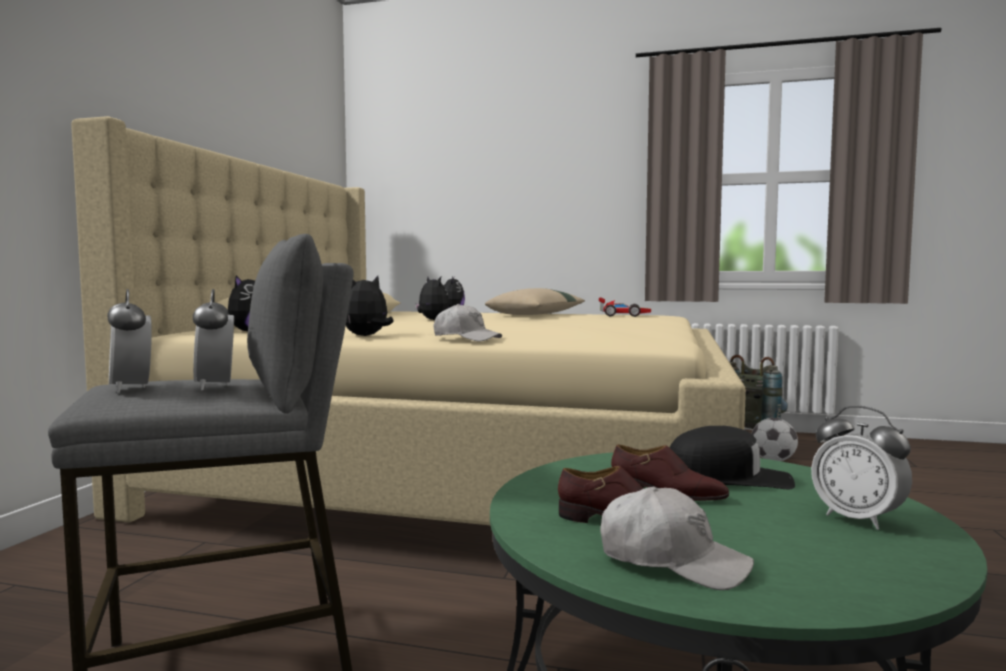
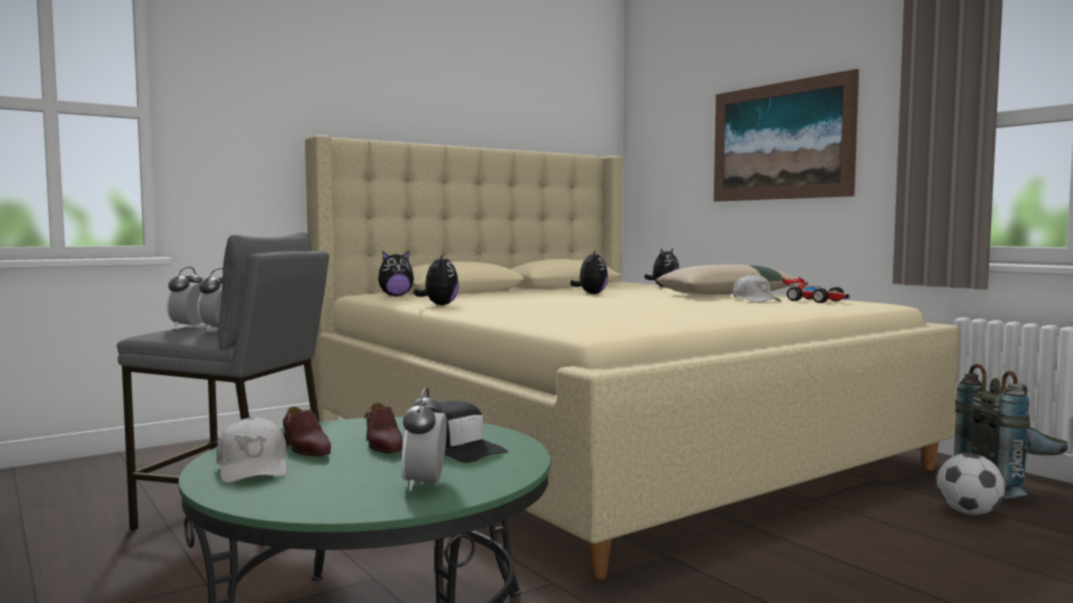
camera: 40 degrees right, 0 degrees up
plush toy [346,276,394,336] -> plush toy turned 90 degrees clockwise [413,253,459,305]
white cap [434,304,502,341] -> white cap moved to [733,274,781,303]
none -> picture [714,69,859,202]

